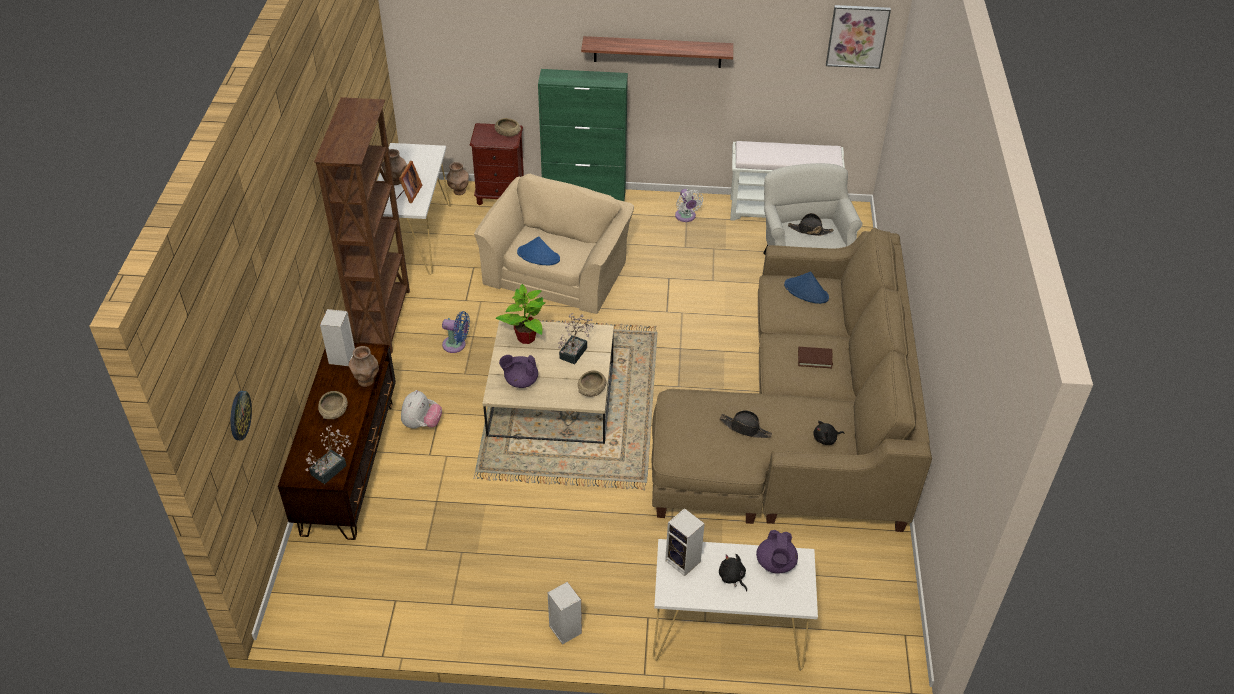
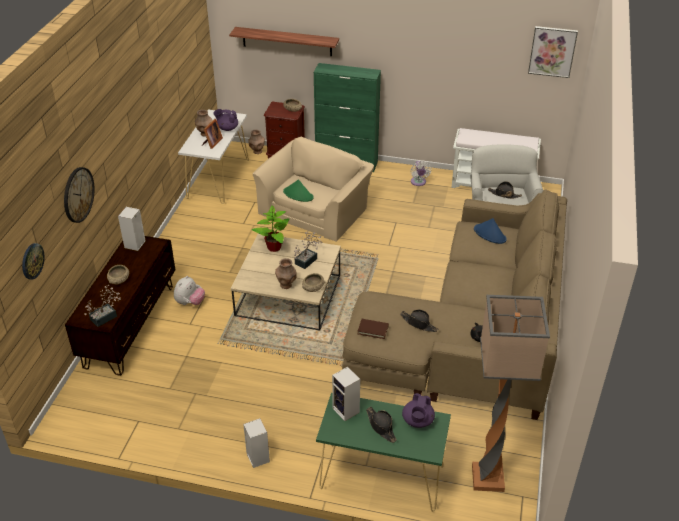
camera: 10 degrees right, 5 degrees down
brown bookcase [314,97,410,354] -> none
brown vase [349,346,379,387] -> brown vase moved to [275,258,297,289]
blue fan [442,311,470,353] -> none
purple teapot [499,355,538,388] -> purple teapot moved to [214,109,238,131]
blue hat [517,236,560,265] -> green hat [283,179,314,202]
shelf [581,36,733,68] -> shelf moved to [229,27,339,56]
white console table [653,539,818,671] -> green console table [316,393,451,512]
black plush toy [719,554,747,591] -> black hat [366,407,397,443]
brown book [798,347,833,368] -> brown book moved to [357,319,389,339]
none -> wall clock [64,167,94,223]
none -> floor lamp [472,295,550,492]

